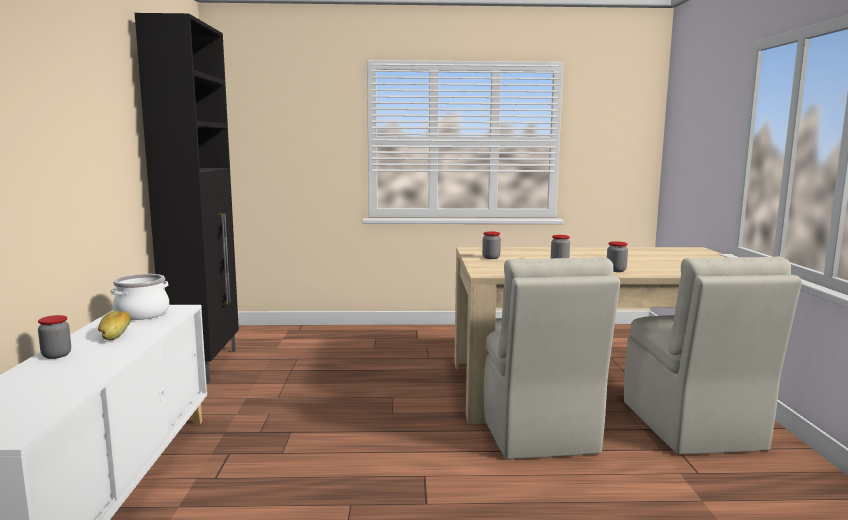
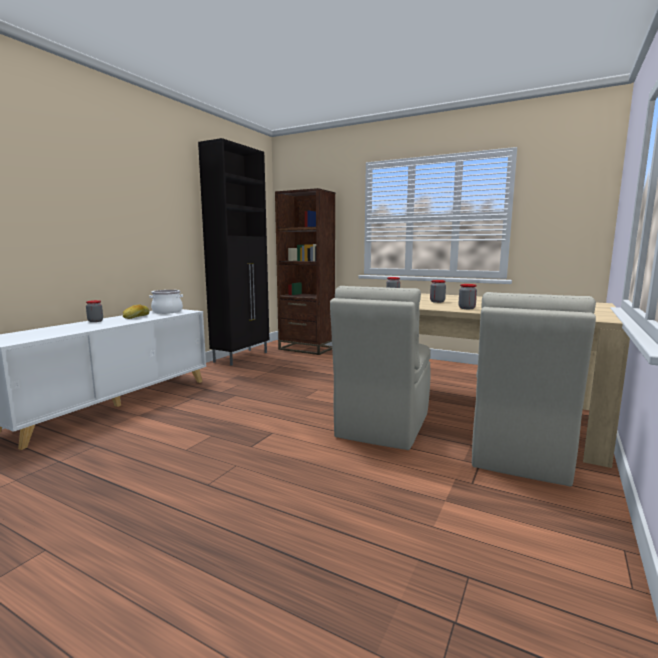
camera: 30 degrees right, 0 degrees up
none -> brown bookcase [275,188,335,355]

